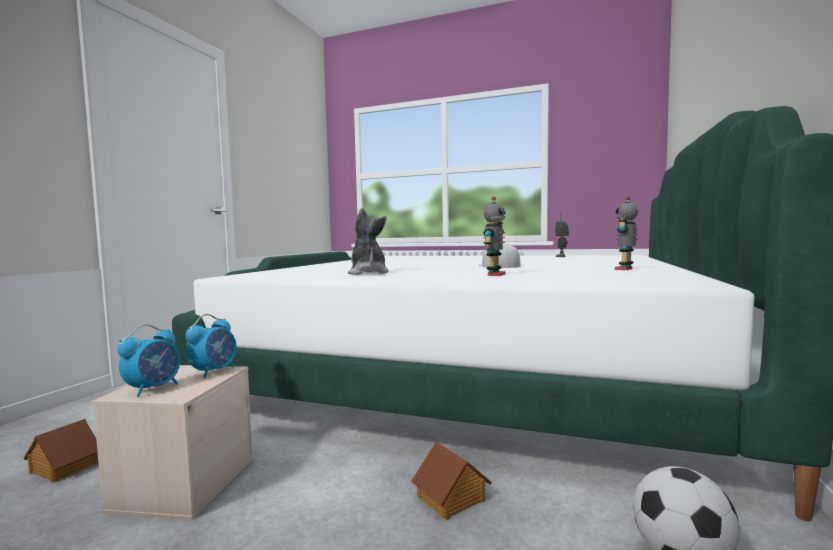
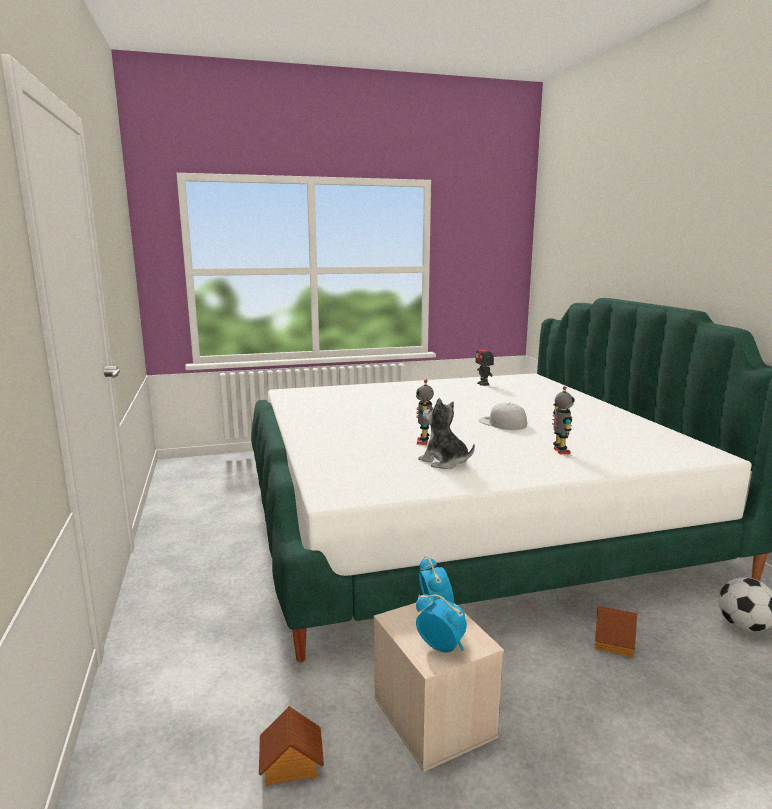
camera: 35 degrees left, 10 degrees up
alarm clock [117,324,180,397] -> alarm clock turned 45 degrees counterclockwise [416,594,467,652]
toy robot [615,196,638,270] -> toy robot moved to [416,380,434,445]

